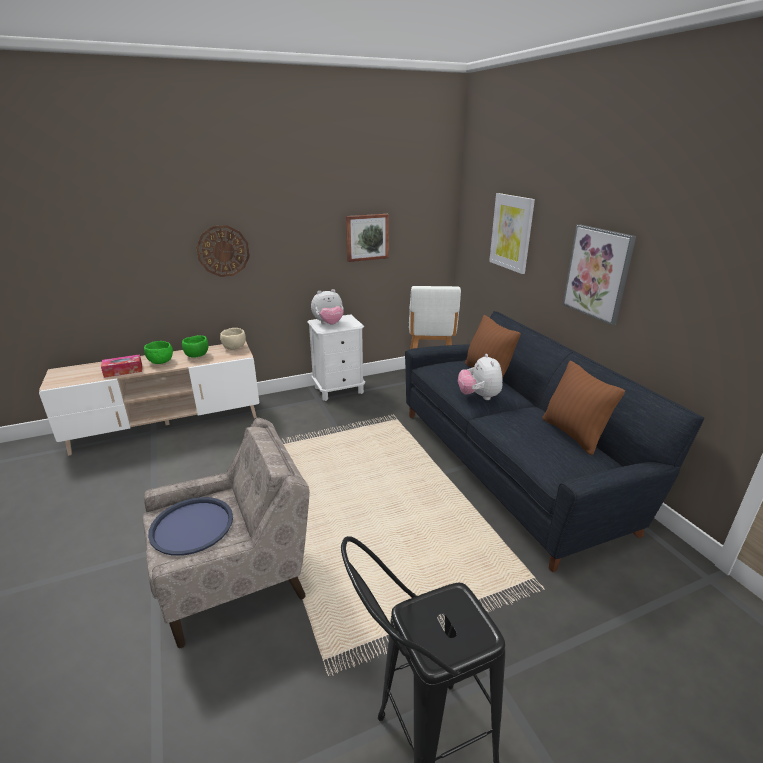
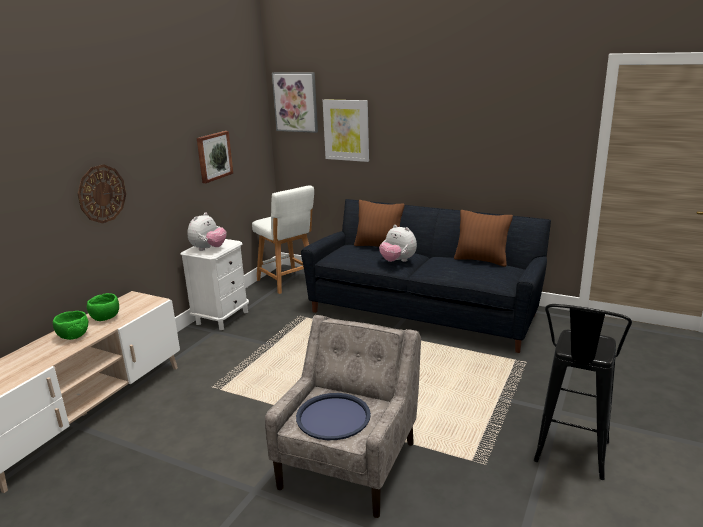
camera: 40 degrees left, 5 degrees down
tissue box [101,354,142,378] -> none
beige bowl [220,328,246,350] -> none
picture [563,225,636,325] -> picture moved to [272,72,318,133]

